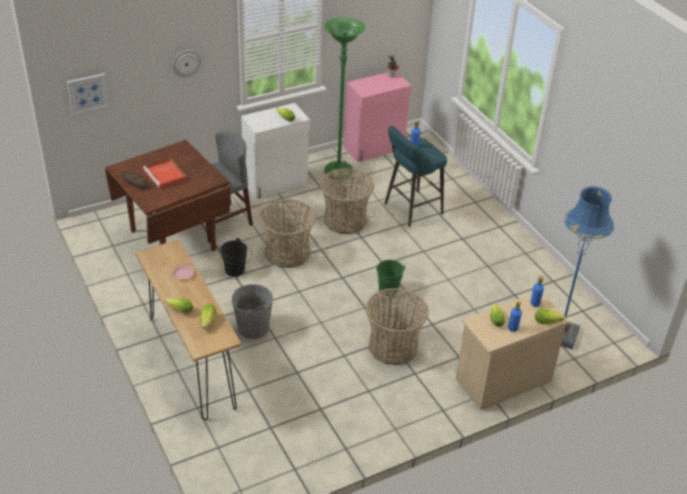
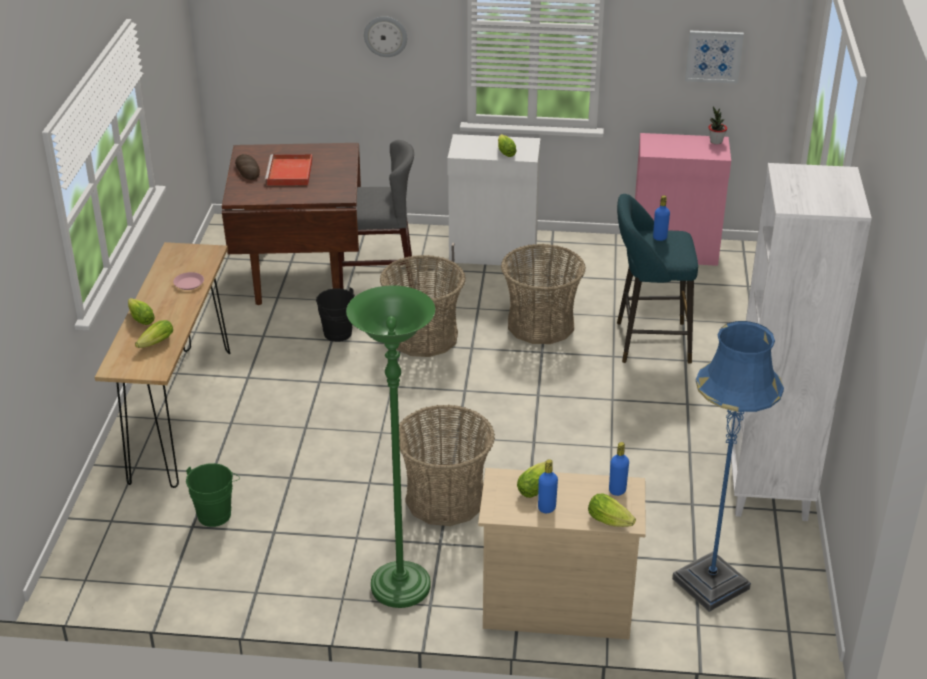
camera: 35 degrees right, 5 degrees down
picture [67,73,109,115] -> picture moved to [685,31,744,83]
grey bucket [232,284,273,339] -> none
green floor lamp [324,17,365,180] -> green floor lamp moved to [346,286,435,608]
green bucket [376,260,405,296] -> green bucket moved to [186,463,240,527]
none -> white bookcase [729,163,872,521]

